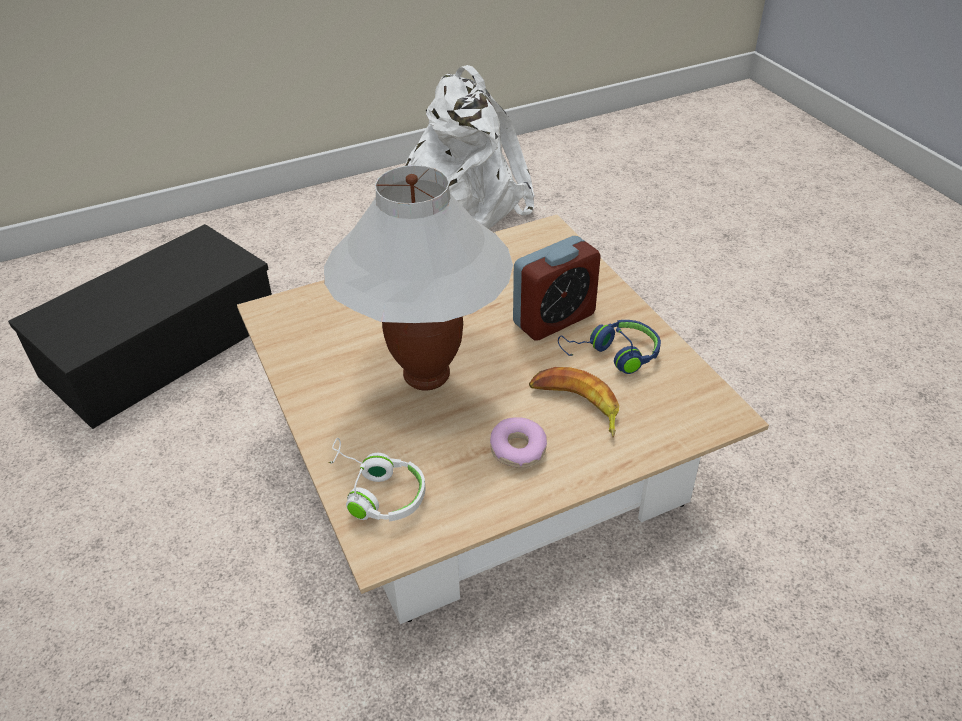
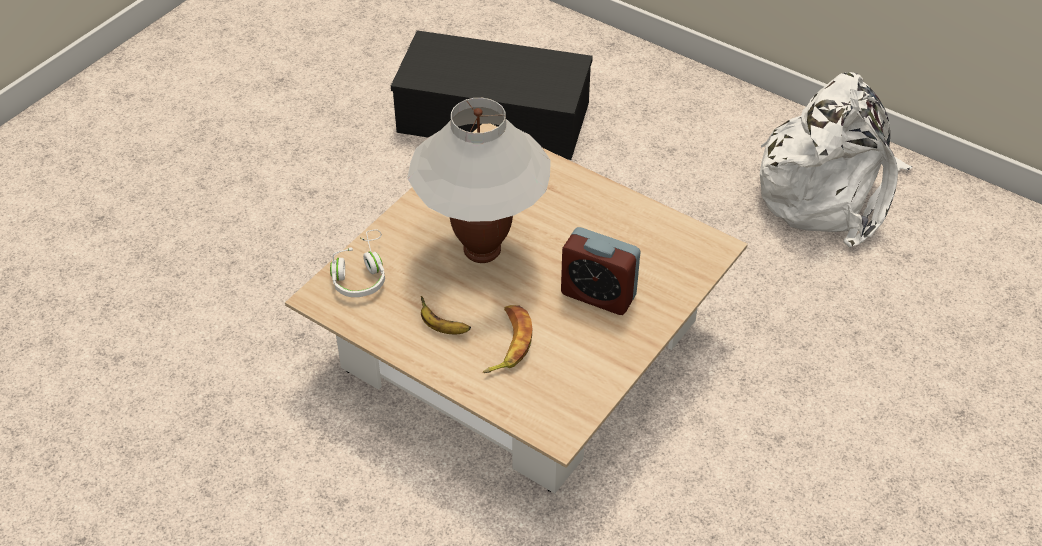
camera: 60 degrees right, 5 degrees up
donut [490,417,547,468] -> banana [421,296,471,334]
blue headphones [558,320,661,374] -> none

